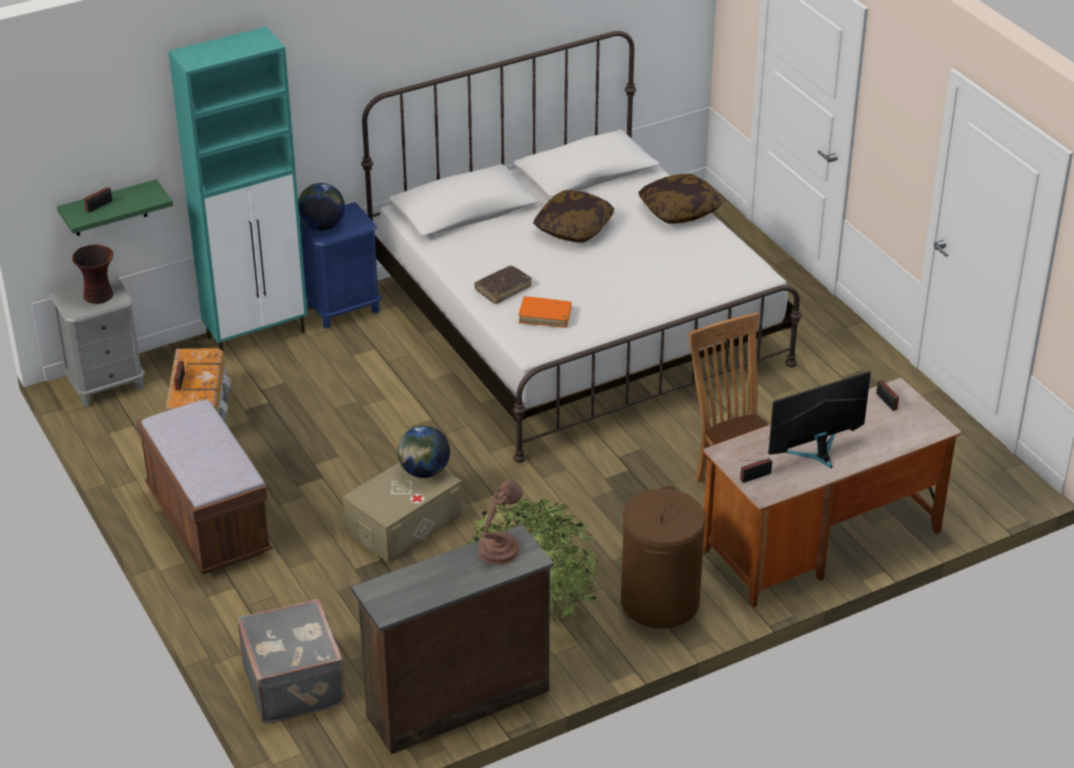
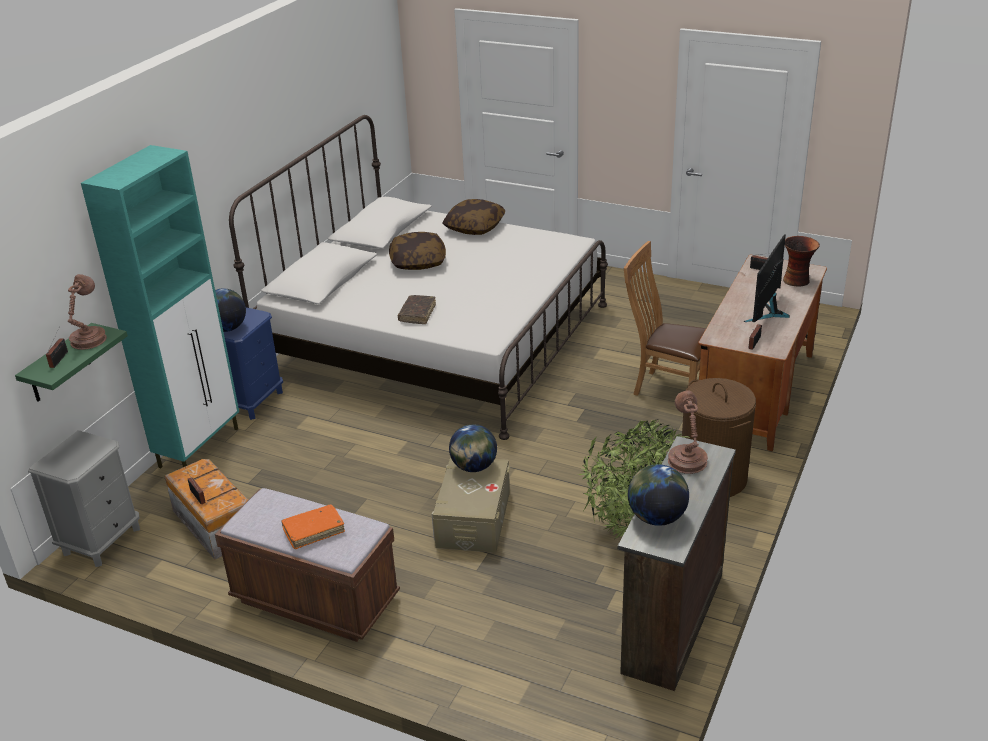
camera: 35 degrees left, 5 degrees down
vase [72,245,114,304] -> vase moved to [783,236,820,287]
grey suitcase [237,599,346,724] -> none
orange book [519,296,572,328] -> orange book moved to [281,504,345,549]
none -> brown table lamp [68,274,107,350]
none -> globe [628,464,689,526]

